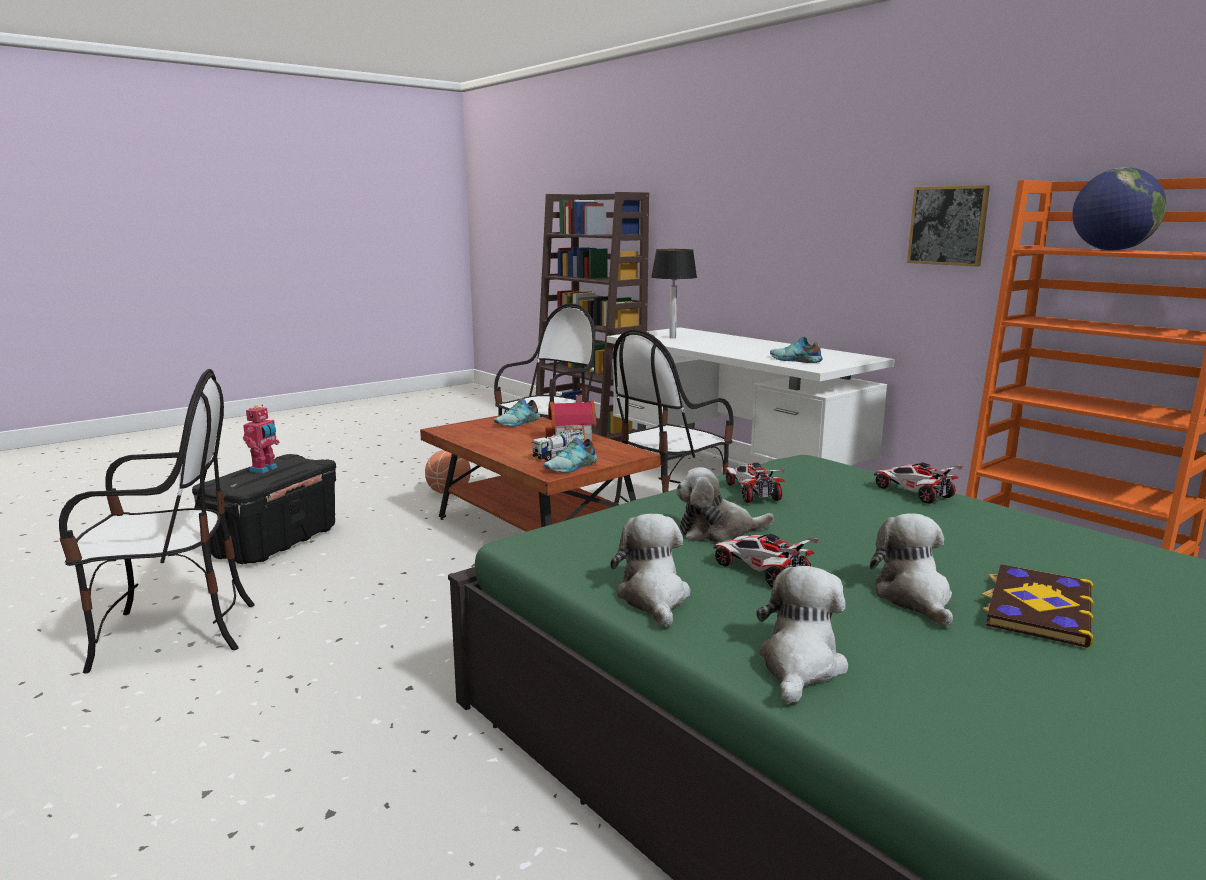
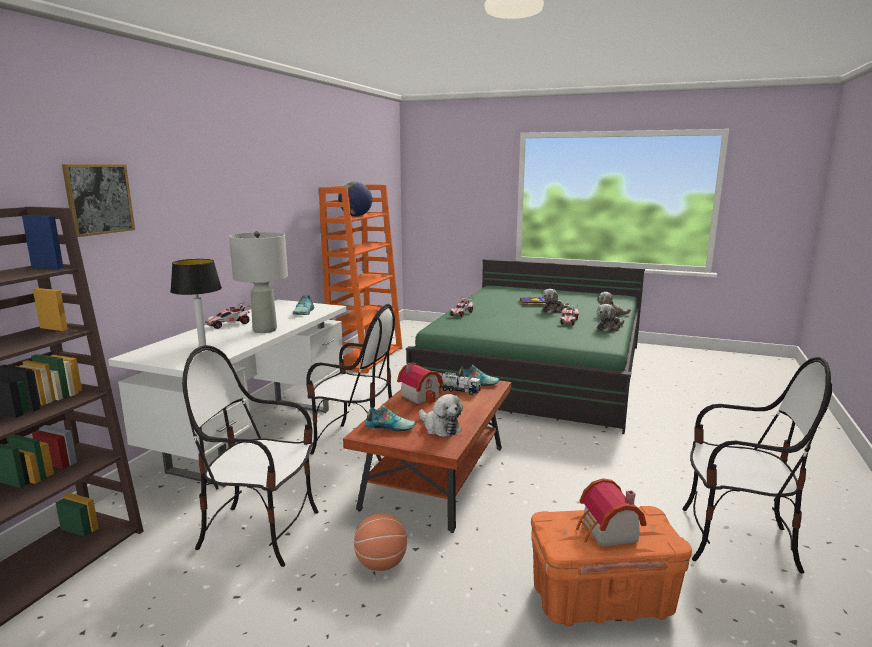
camera: 120 degrees left, 0 degrees up
chair [59,369,255,674] -> chair turned 150 degrees clockwise [682,357,832,574]
black storage box [192,454,336,564] -> orange storage box [531,506,692,627]
toy robot [243,405,280,473] -> toy house [576,478,647,547]
plush toy [675,467,774,542] -> plush toy moved to [419,394,463,437]
toy car [724,463,785,503] -> toy car moved to [205,302,251,329]
picture [907,185,990,266] -> picture moved to [62,164,135,237]
none -> grey table lamp [229,231,288,333]

